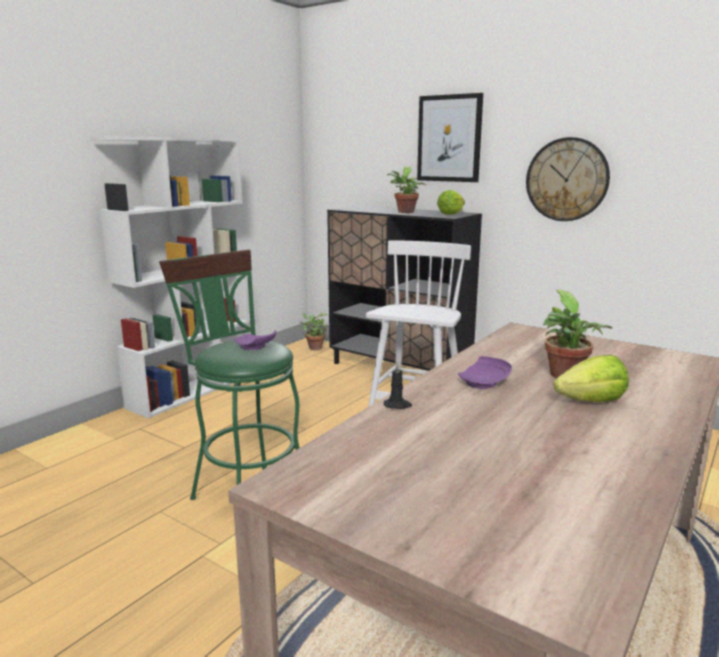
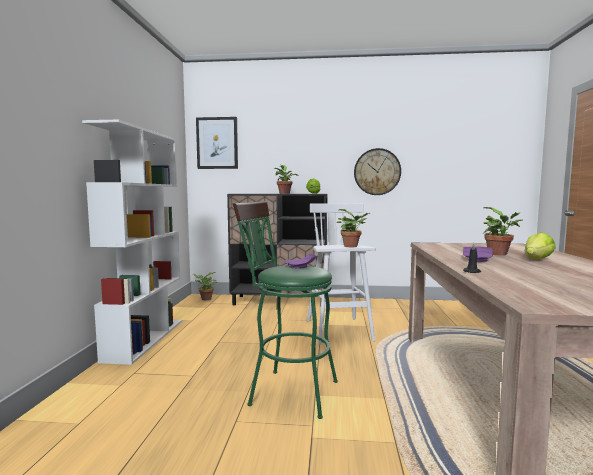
camera: 30 degrees left, 10 degrees down
picture [417,93,483,182] -> picture moved to [196,117,238,169]
none -> potted plant [337,209,370,247]

